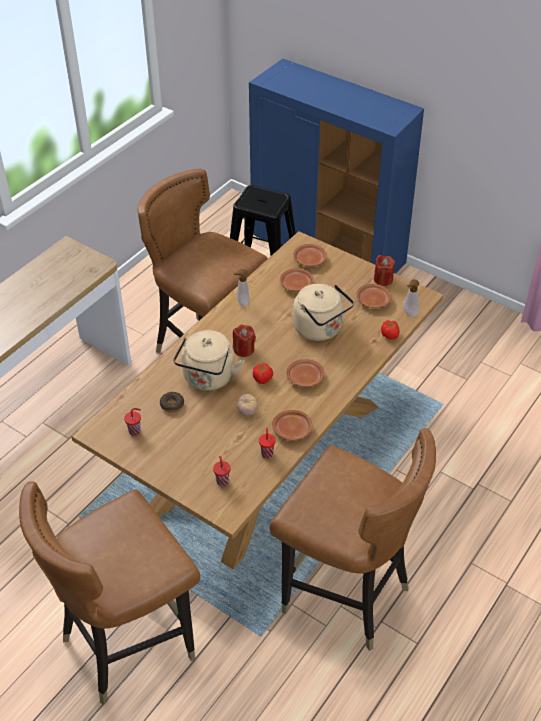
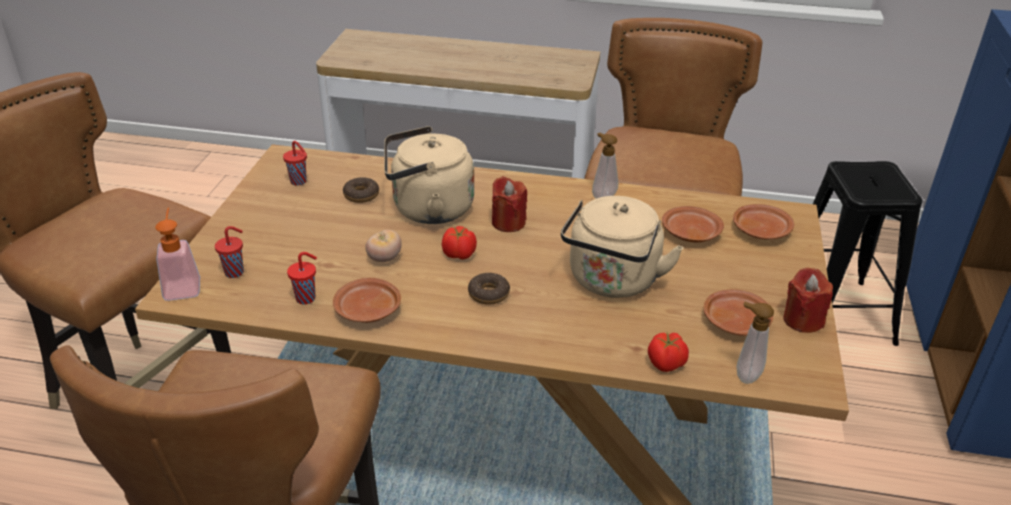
camera: 65 degrees right, 10 degrees down
brown plate [286,359,324,387] -> donut [468,273,510,305]
none -> soap dispenser [155,208,200,301]

